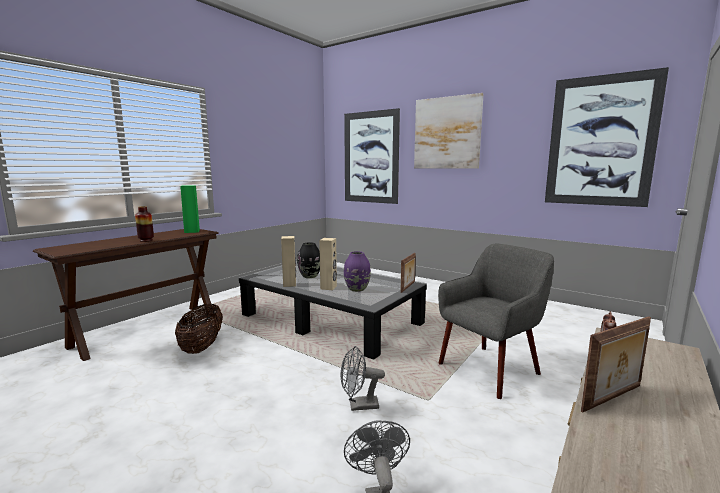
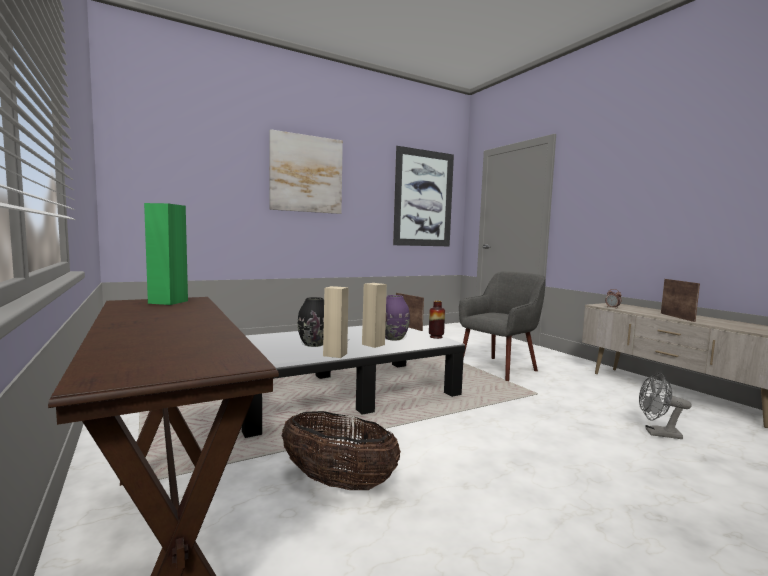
camera: 65 degrees left, 5 degrees down
vase [135,206,154,242] -> vase moved to [429,301,445,339]
grey fan [341,346,385,411] -> none
picture [344,108,400,204] -> none
grey armchair [438,244,554,399] -> grey armchair turned 60 degrees clockwise [459,271,546,381]

